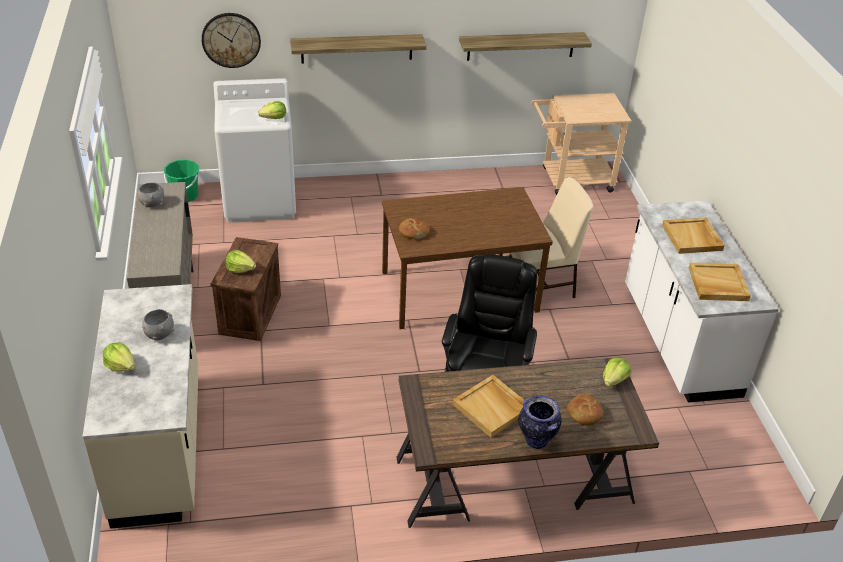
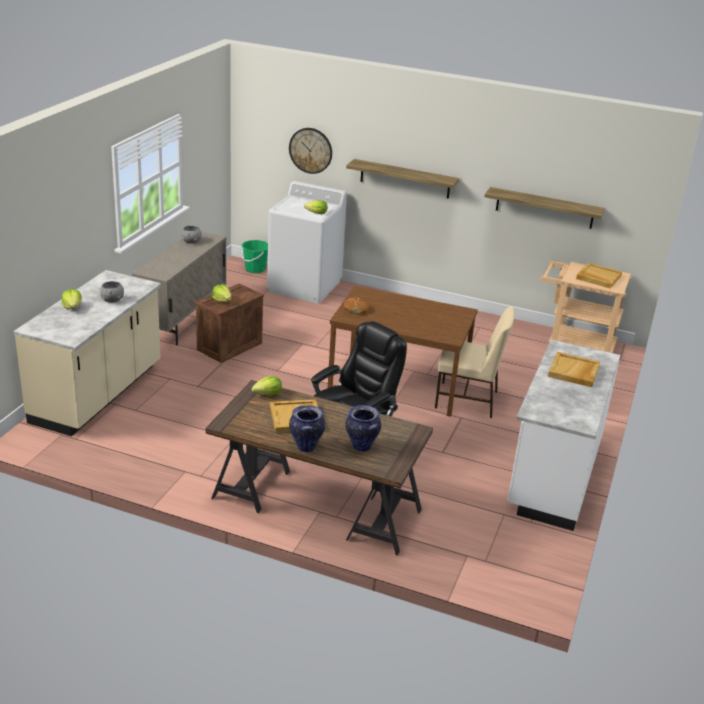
camera: 30 degrees right, 10 degrees down
bread [567,394,604,426] -> vase [346,405,381,452]
lettuce [603,357,631,386] -> lettuce moved to [251,376,282,396]
beige tray [689,263,751,301] -> beige tray moved to [576,263,622,289]

